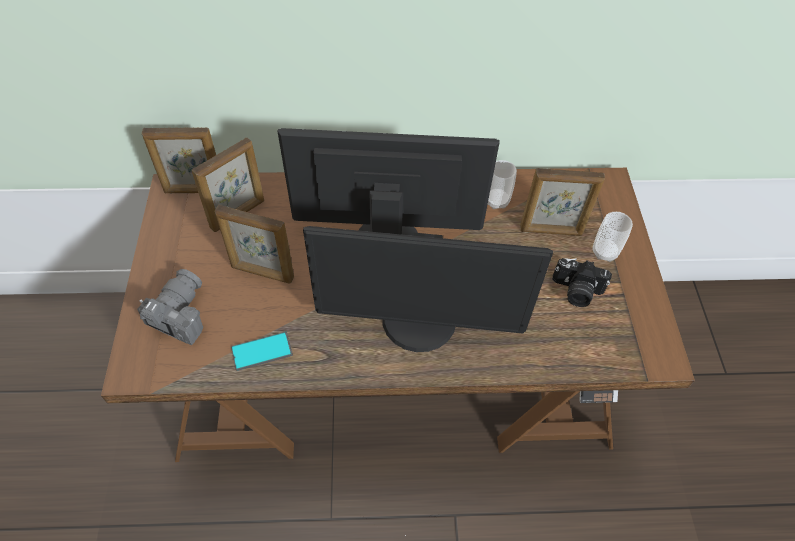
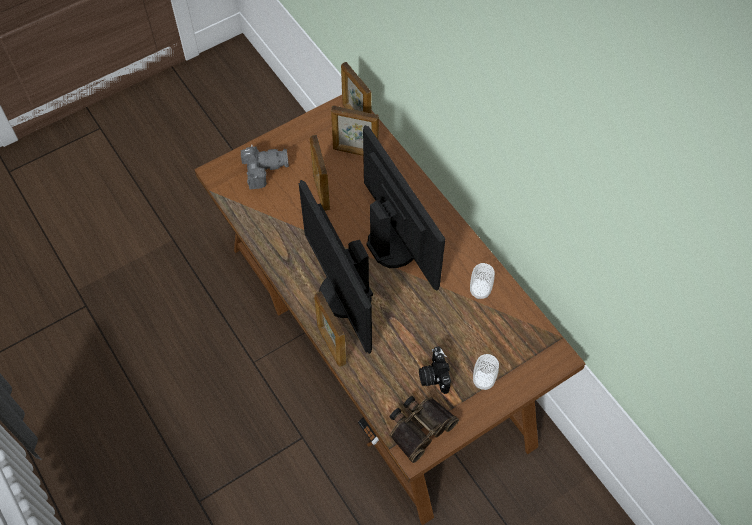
camera: 60 degrees right, 5 degrees up
phone [231,332,293,371] -> none
picture frame [520,168,605,236] -> picture frame moved to [314,291,346,367]
none -> binoculars [390,396,459,463]

